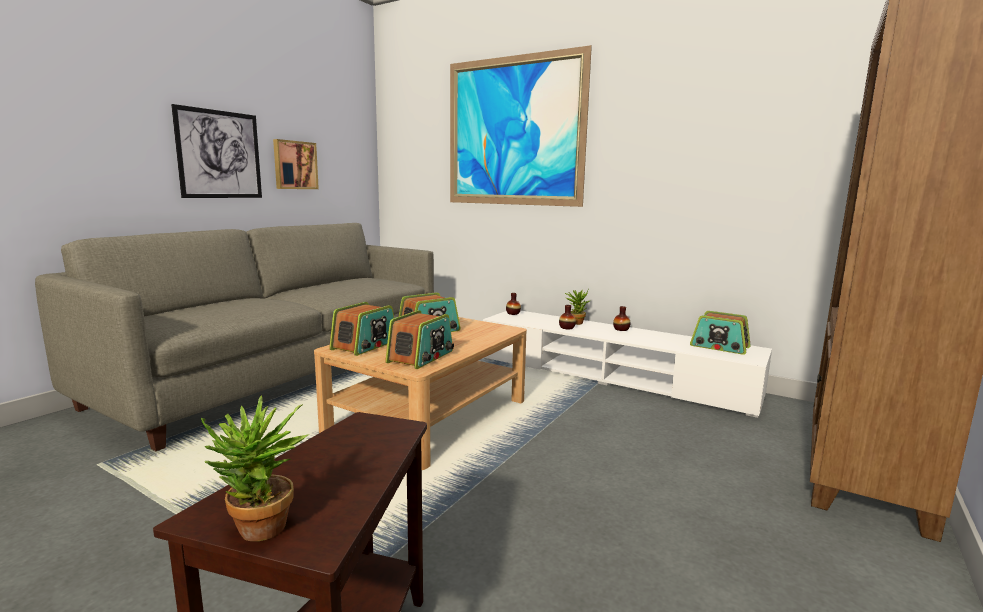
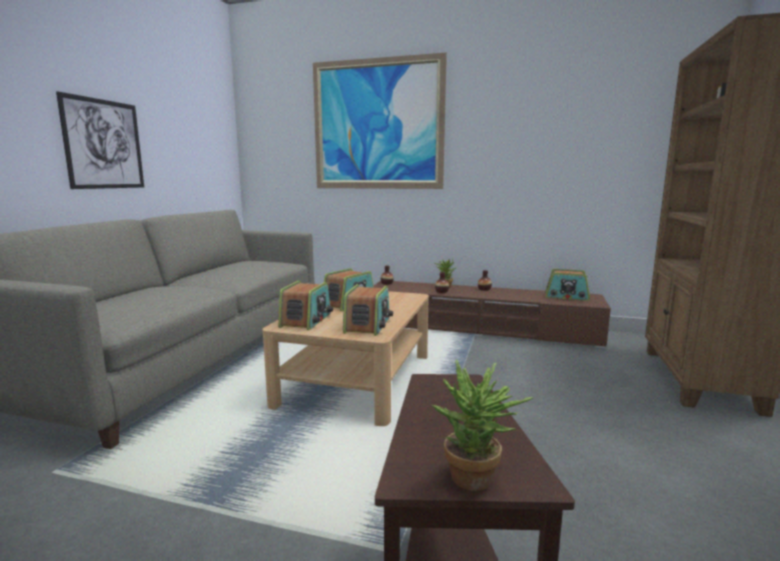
camera: 15 degrees left, 0 degrees up
picture [273,139,319,189] -> none
white tv stand [483,311,772,418] -> brown tv stand [373,281,611,348]

